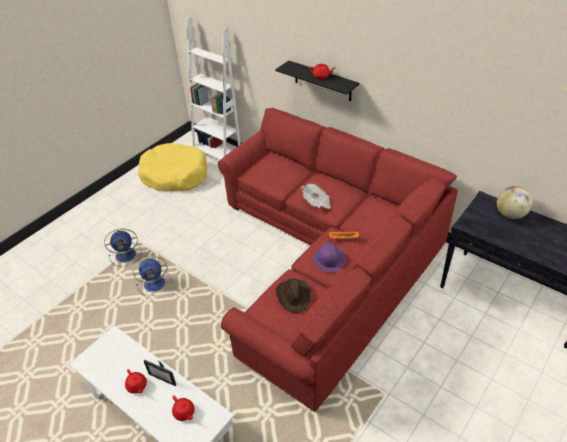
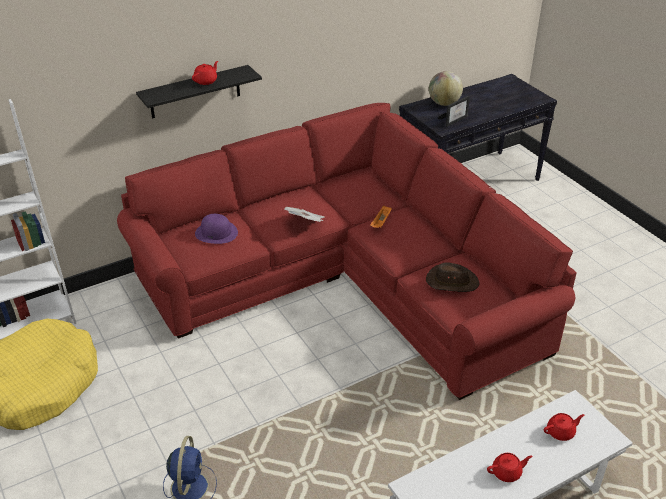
camera: 70 degrees left, 5 degrees down
blue fan [133,256,172,296] -> none
picture frame [144,360,176,386] -> picture frame moved to [438,96,470,127]
purple hat [313,243,346,272] -> purple hat moved to [195,214,238,244]

